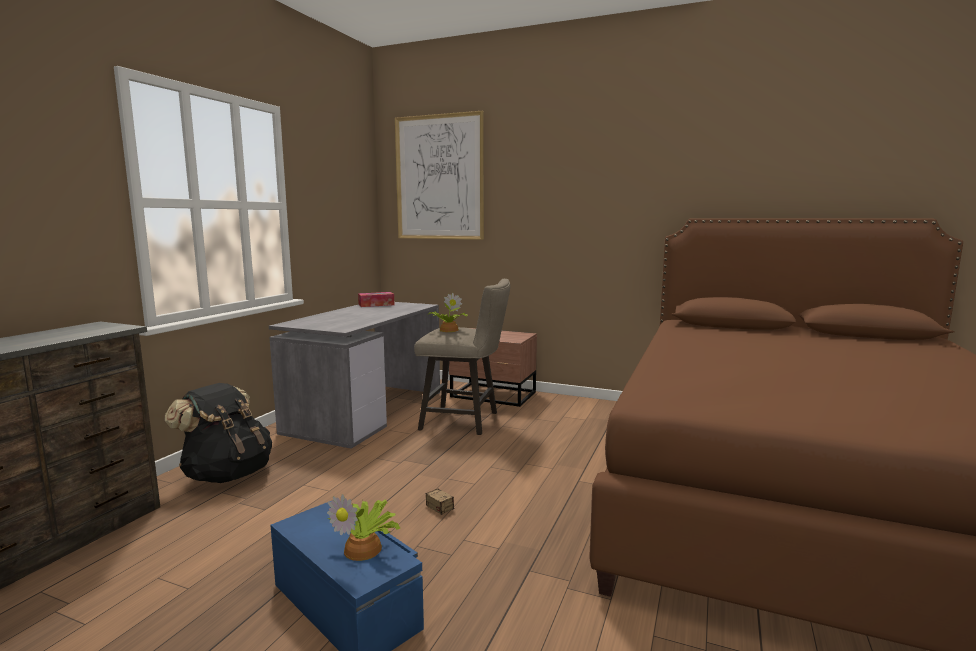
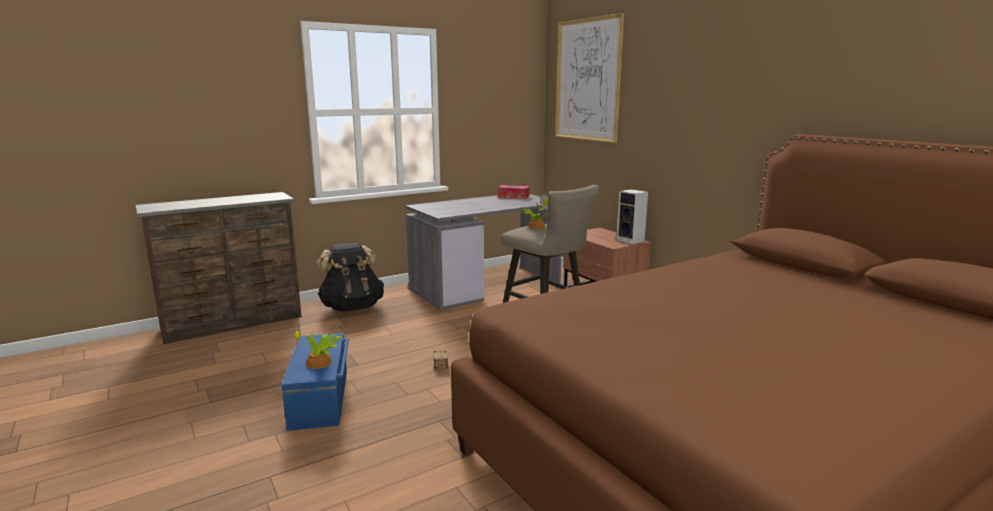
camera: 35 degrees right, 5 degrees up
none -> speaker [616,189,648,244]

